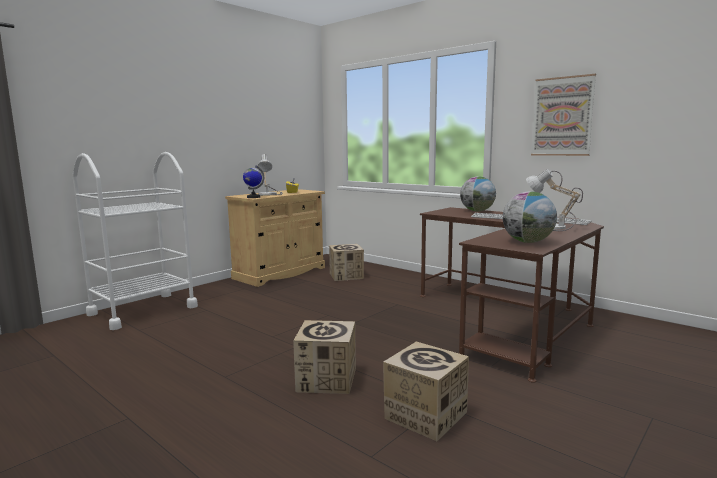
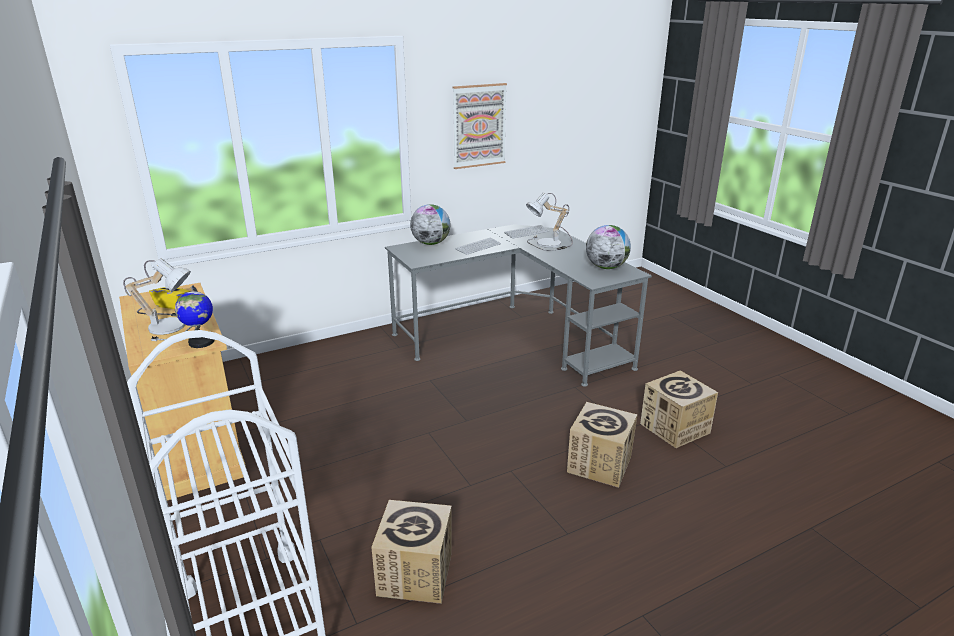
camera: 70 degrees left, 15 degrees up
cardboard box [329,244,364,281] -> cardboard box moved to [371,500,452,604]
brown desk [420,207,604,383] -> grey desk [385,224,652,387]

